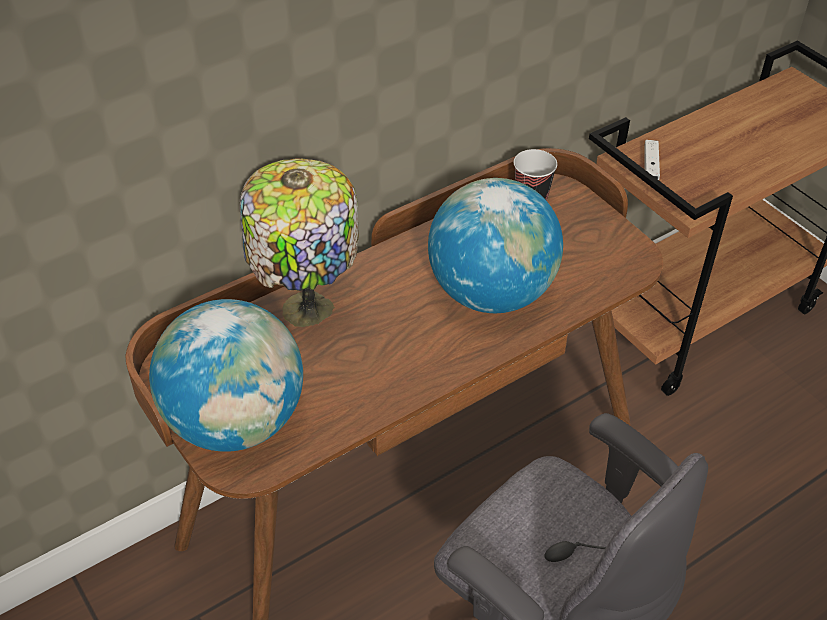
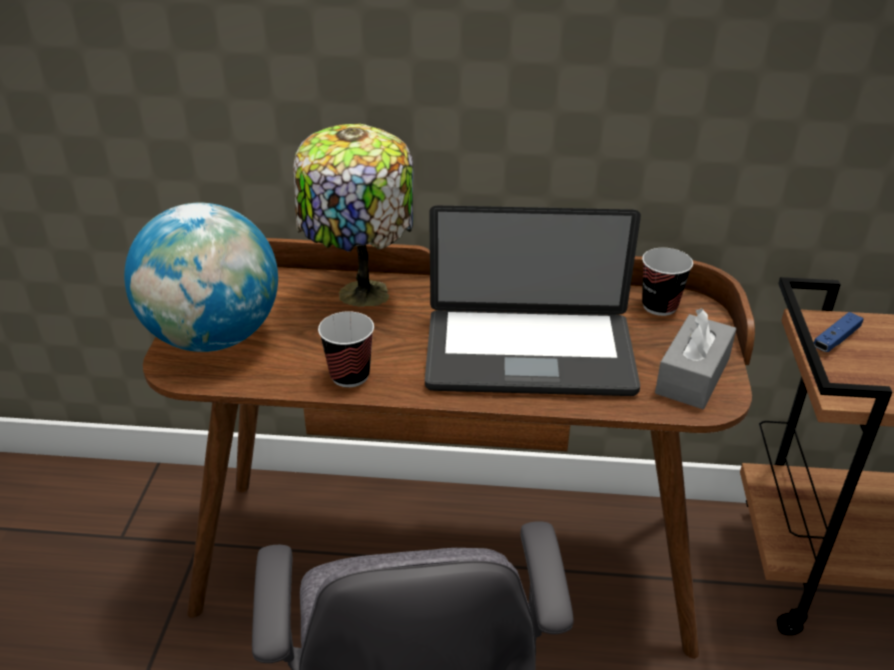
camera: 40 degrees right, 10 degrees down
globe [428,178,563,313] -> laptop [425,205,641,396]
white game controller [644,140,660,180] -> blue game controller [814,312,864,352]
none -> cup [318,311,374,387]
none -> grey tissue box [655,308,736,409]

